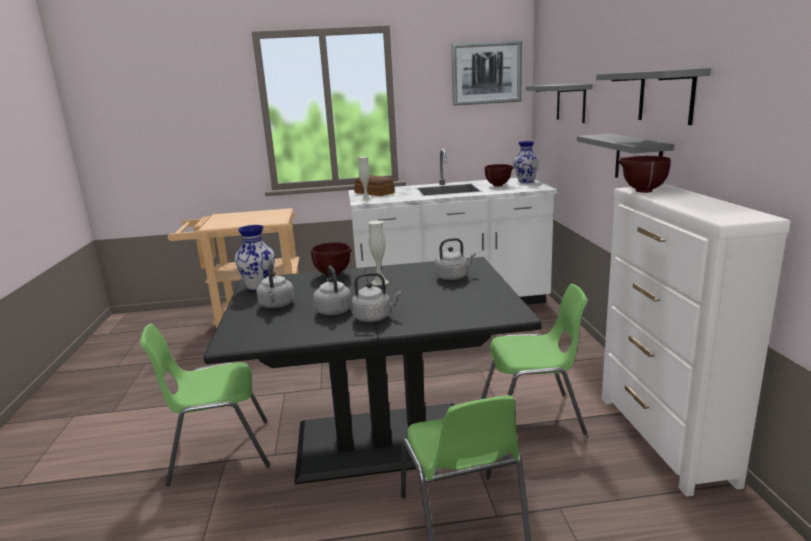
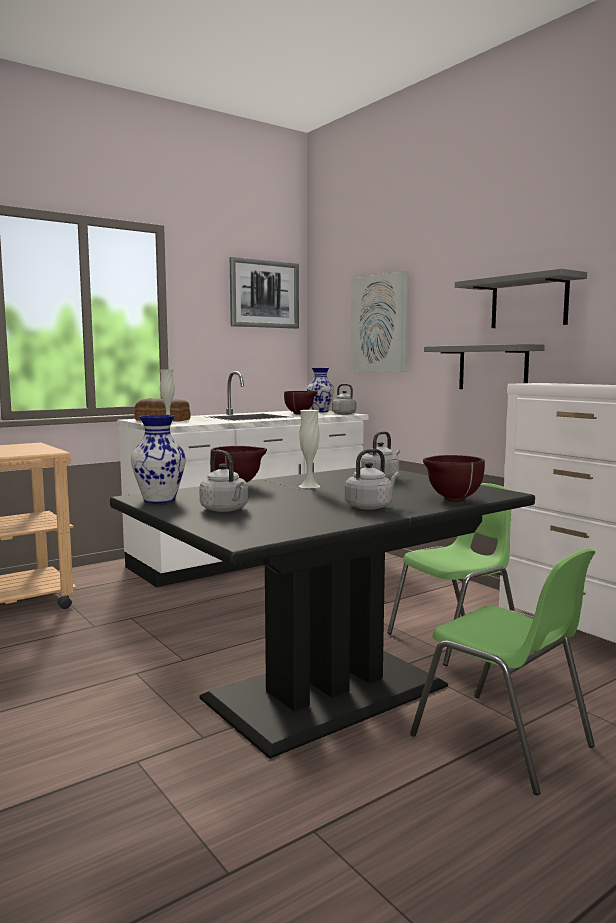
camera: 30 degrees left, 10 degrees down
green chair [140,323,270,486] -> none
grey kettle [313,266,352,315] -> grey kettle moved to [330,384,357,415]
grey shelf [526,84,593,123] -> picture [350,271,409,372]
brown bowl [618,156,671,193] -> brown bowl moved to [423,455,485,502]

